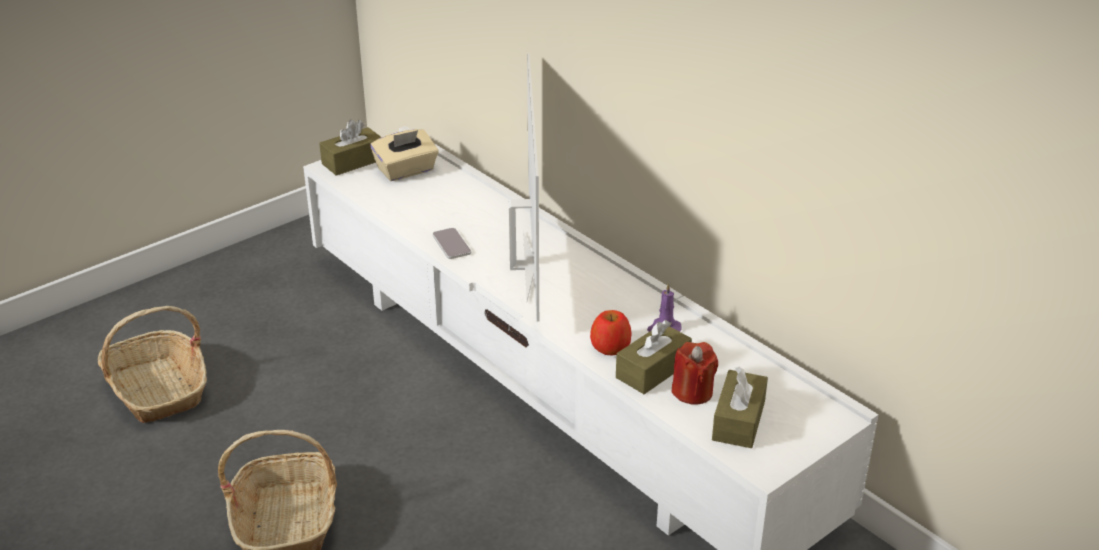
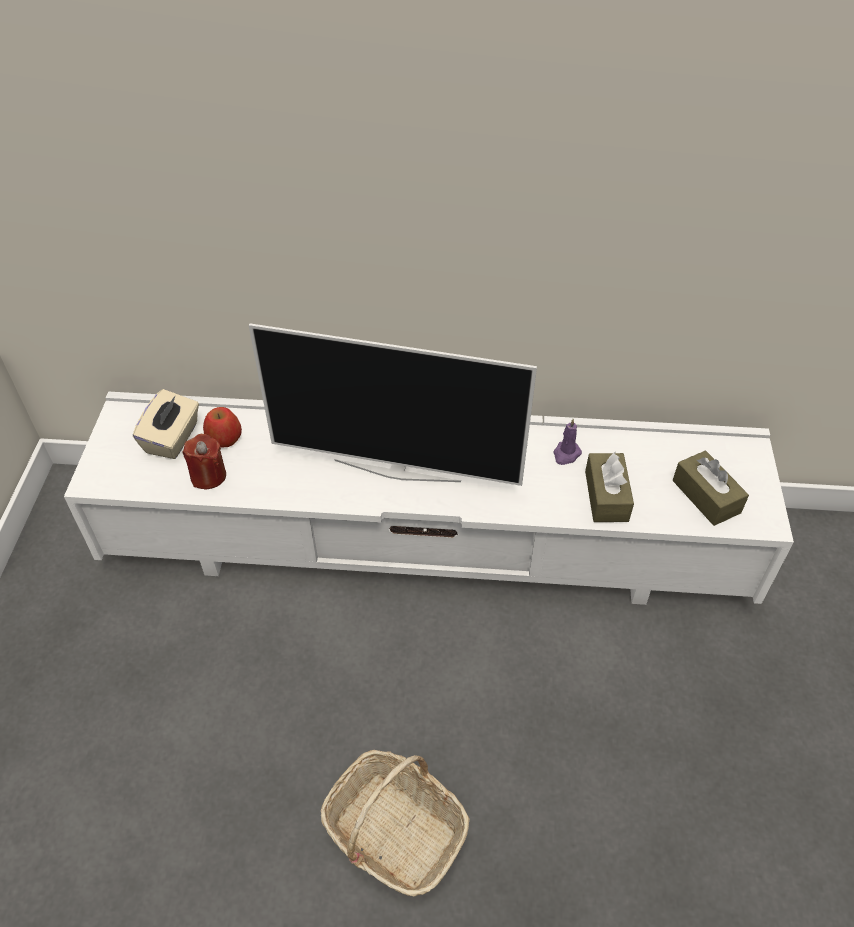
camera: 45 degrees left, 15 degrees up
basket [98,306,207,423] -> none
brown tissue box [319,120,381,176] -> none
phone [433,228,471,259] -> none
television [509,53,539,321] -> television turned 150 degrees clockwise [249,323,537,486]
apple [590,310,631,356] -> apple moved to [203,407,242,448]
red candle [671,342,718,405] -> red candle moved to [182,434,226,489]

